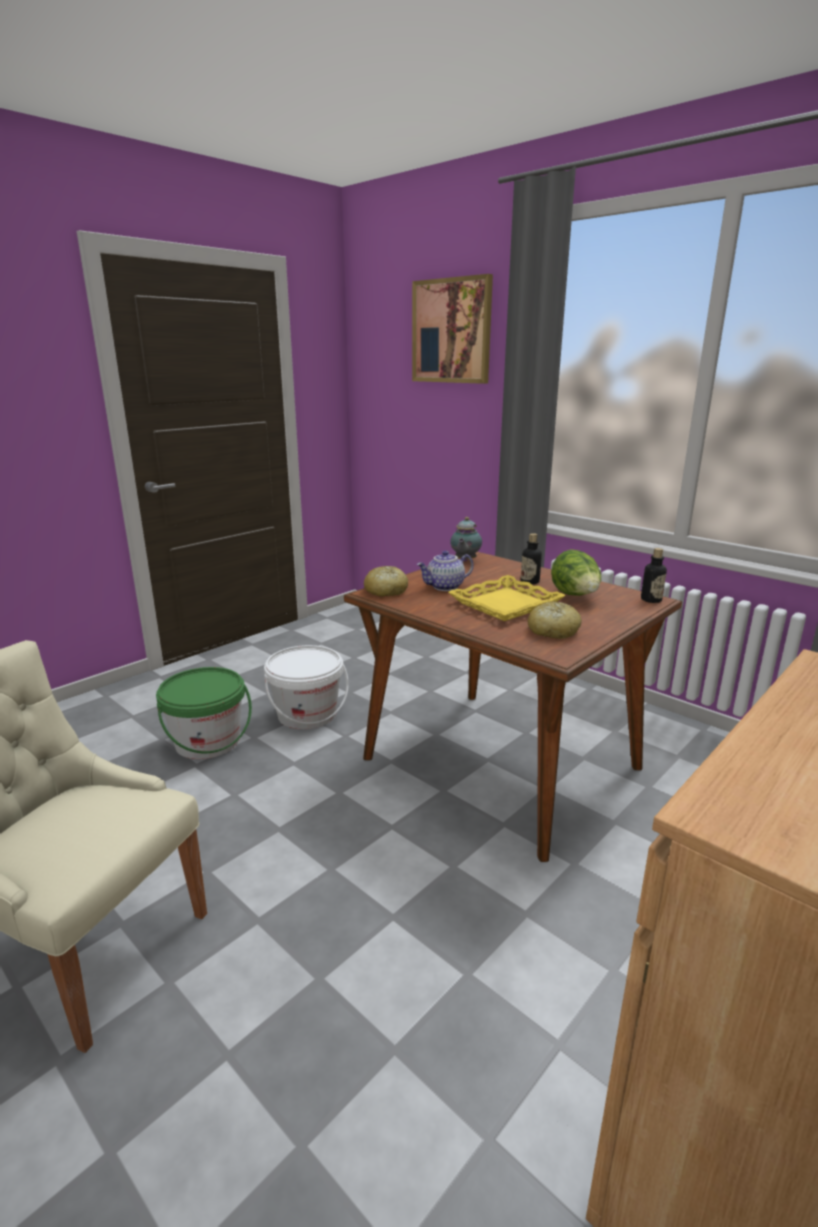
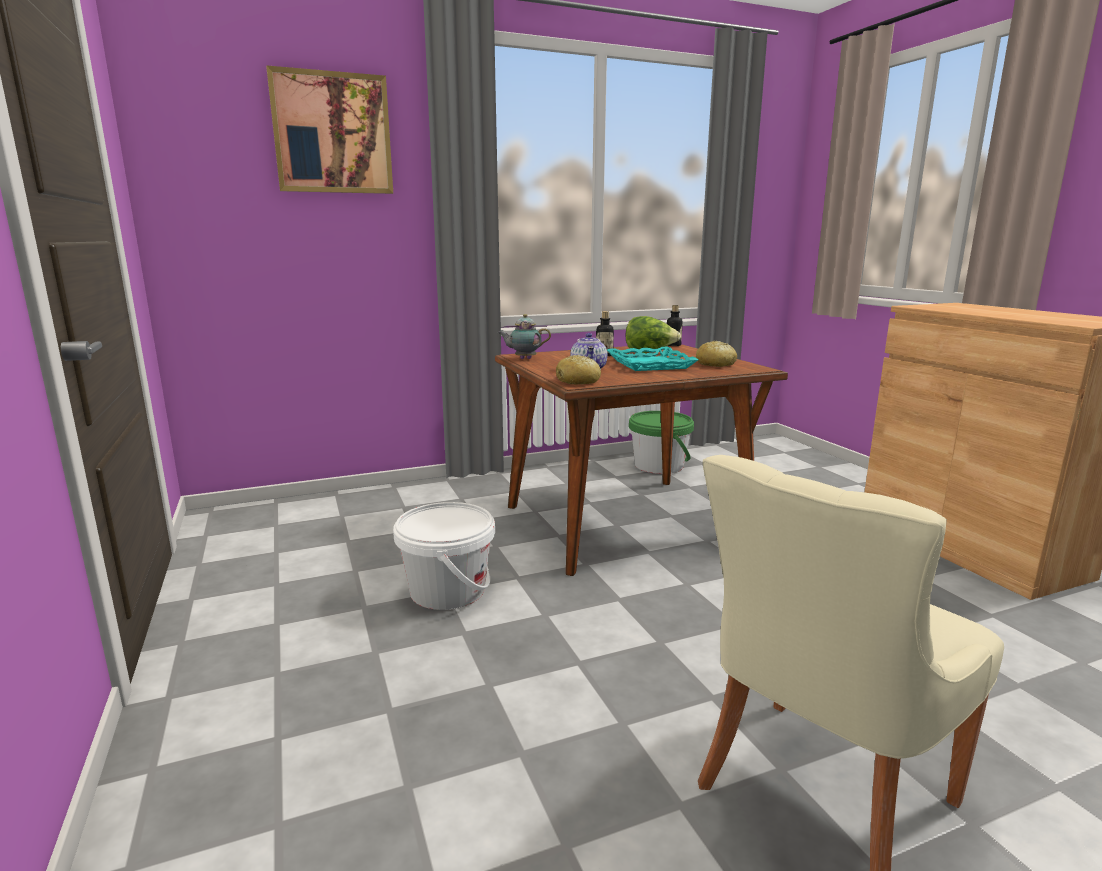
camera: 65 degrees left, 5 degrees down
green bucket [156,667,252,759] -> green bucket moved to [629,411,694,474]
yellow tray [448,575,566,621] -> turquoise tray [607,347,698,371]
teapot [450,517,482,562] -> teapot turned 135 degrees clockwise [498,314,551,359]

